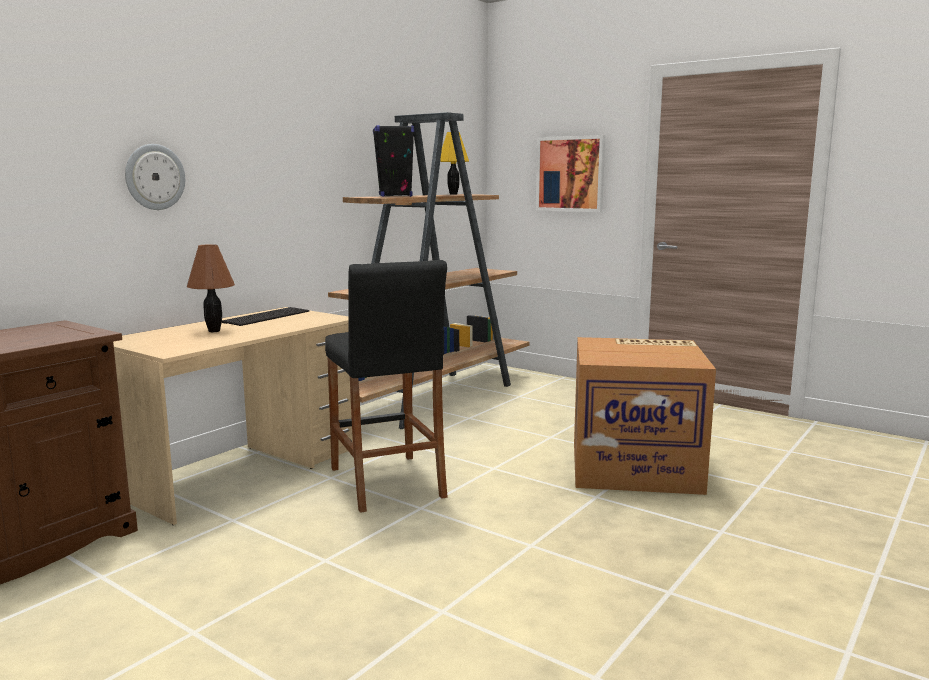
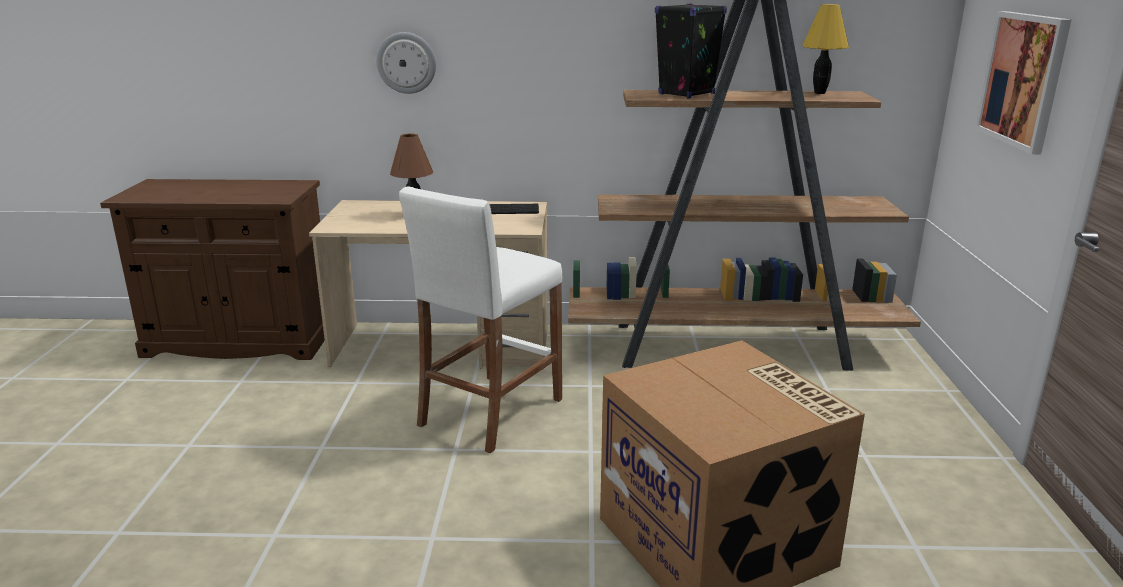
camera: 55 degrees right, 10 degrees up
black stool [325,260,448,513] -> white stool [399,186,562,453]

